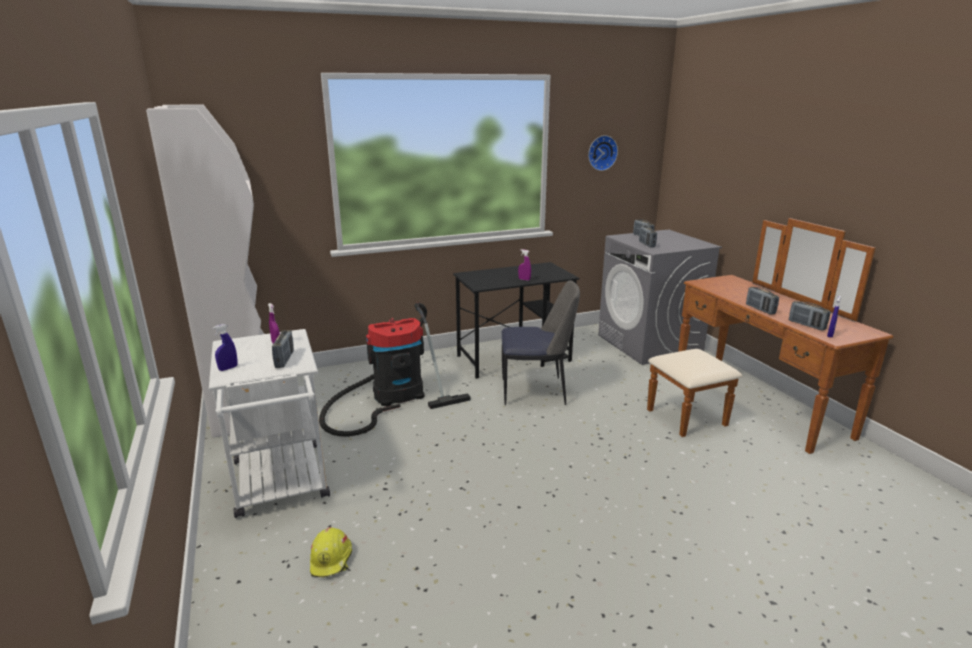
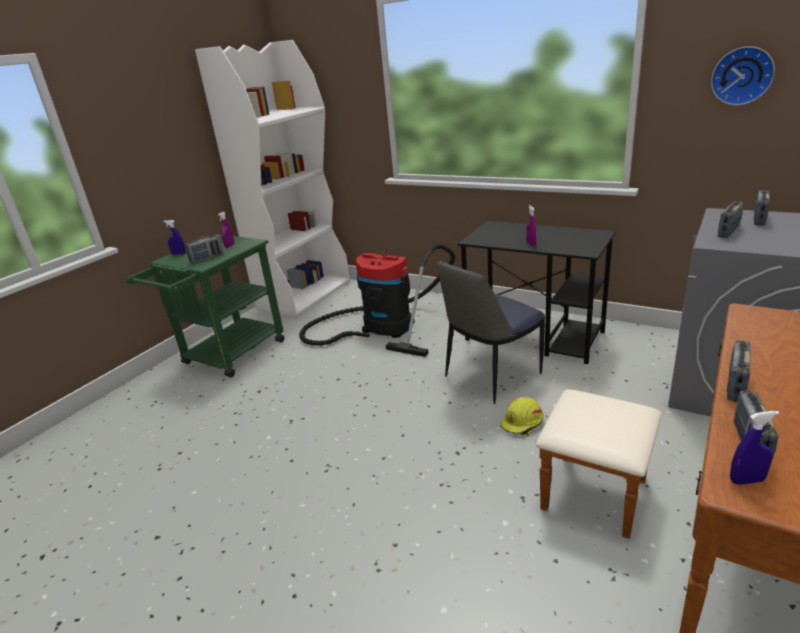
camera: 55 degrees right, 5 degrees up
white cart [209,329,330,518] -> green cart [127,234,285,378]
yellow hard hat [310,527,352,578] -> yellow hard hat moved to [500,397,544,436]
chair [502,280,580,405] -> chair turned 90 degrees clockwise [438,260,545,404]

